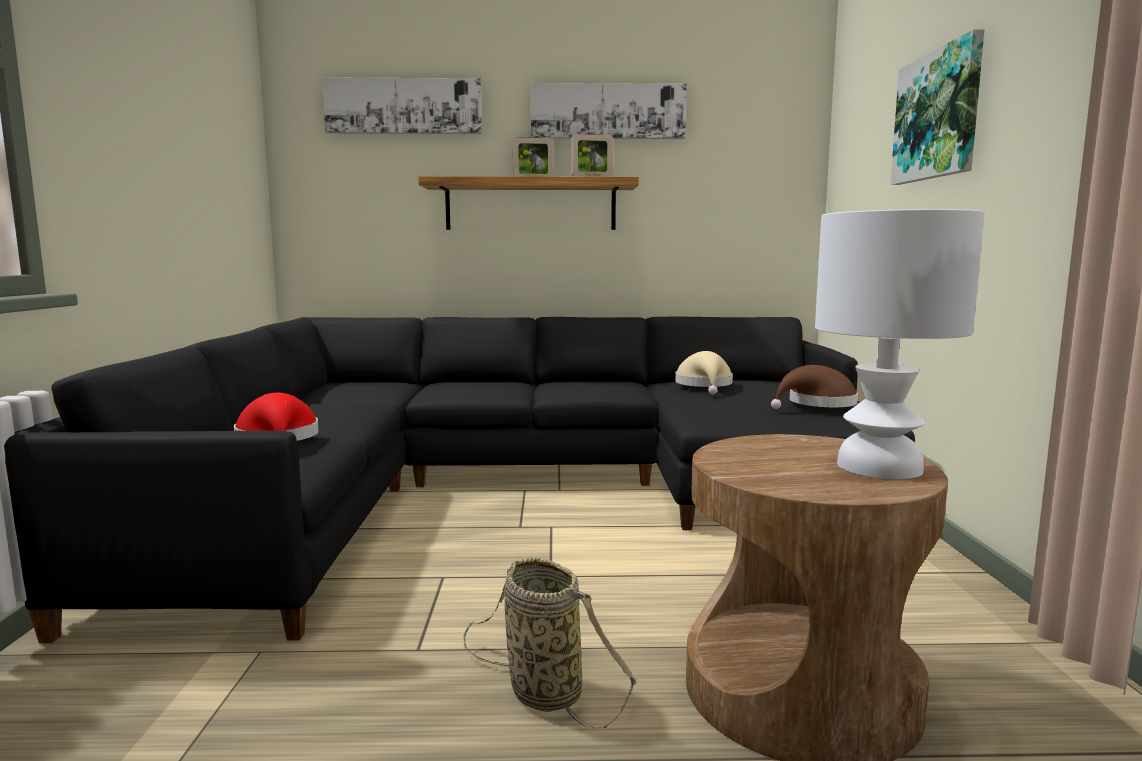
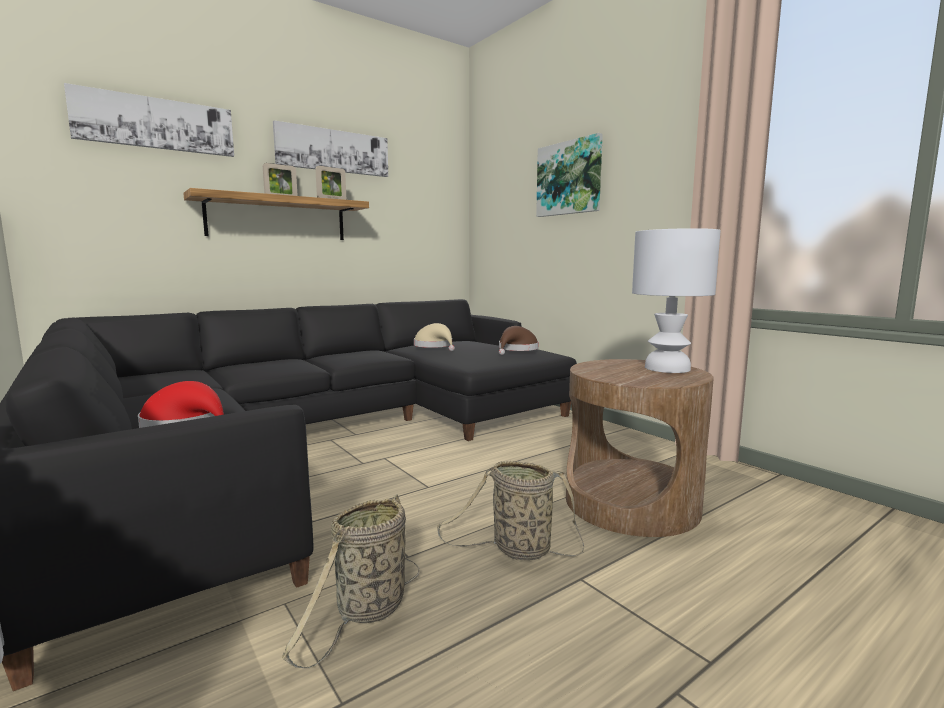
camera: 35 degrees left, 0 degrees up
none -> basket [282,494,420,668]

